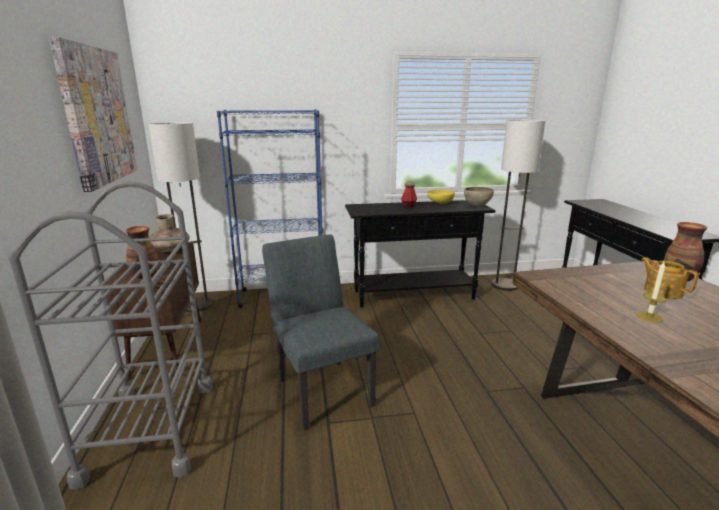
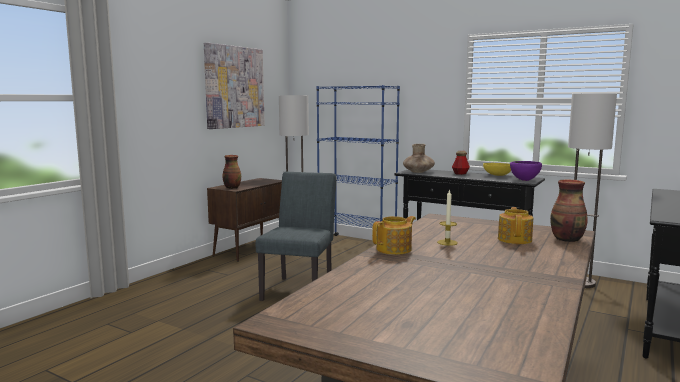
camera: 40 degrees right, 10 degrees down
grey cart [9,181,213,490] -> none
brown vase [149,214,190,252] -> brown vase moved to [403,144,435,173]
brown bowl [464,187,494,207] -> purple bowl [510,161,542,181]
none -> teapot [372,216,416,255]

